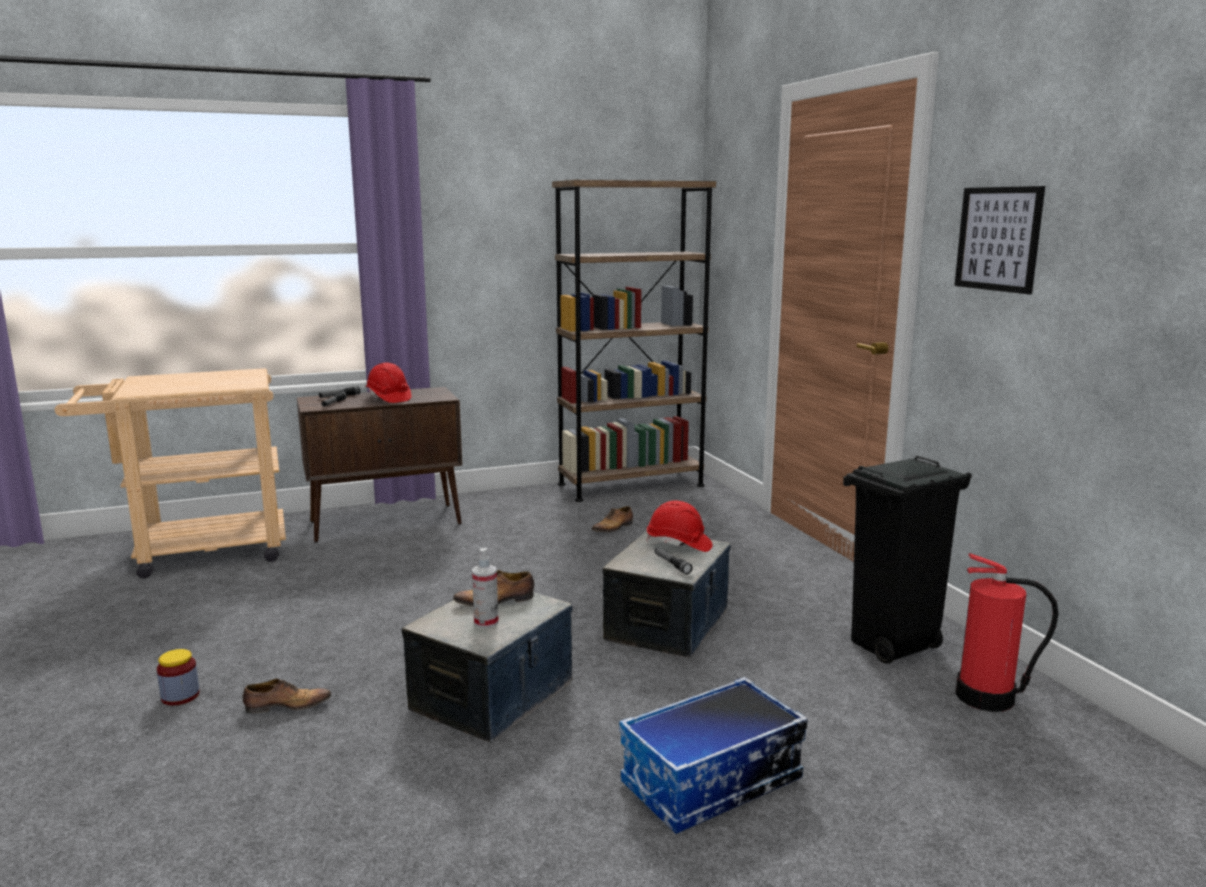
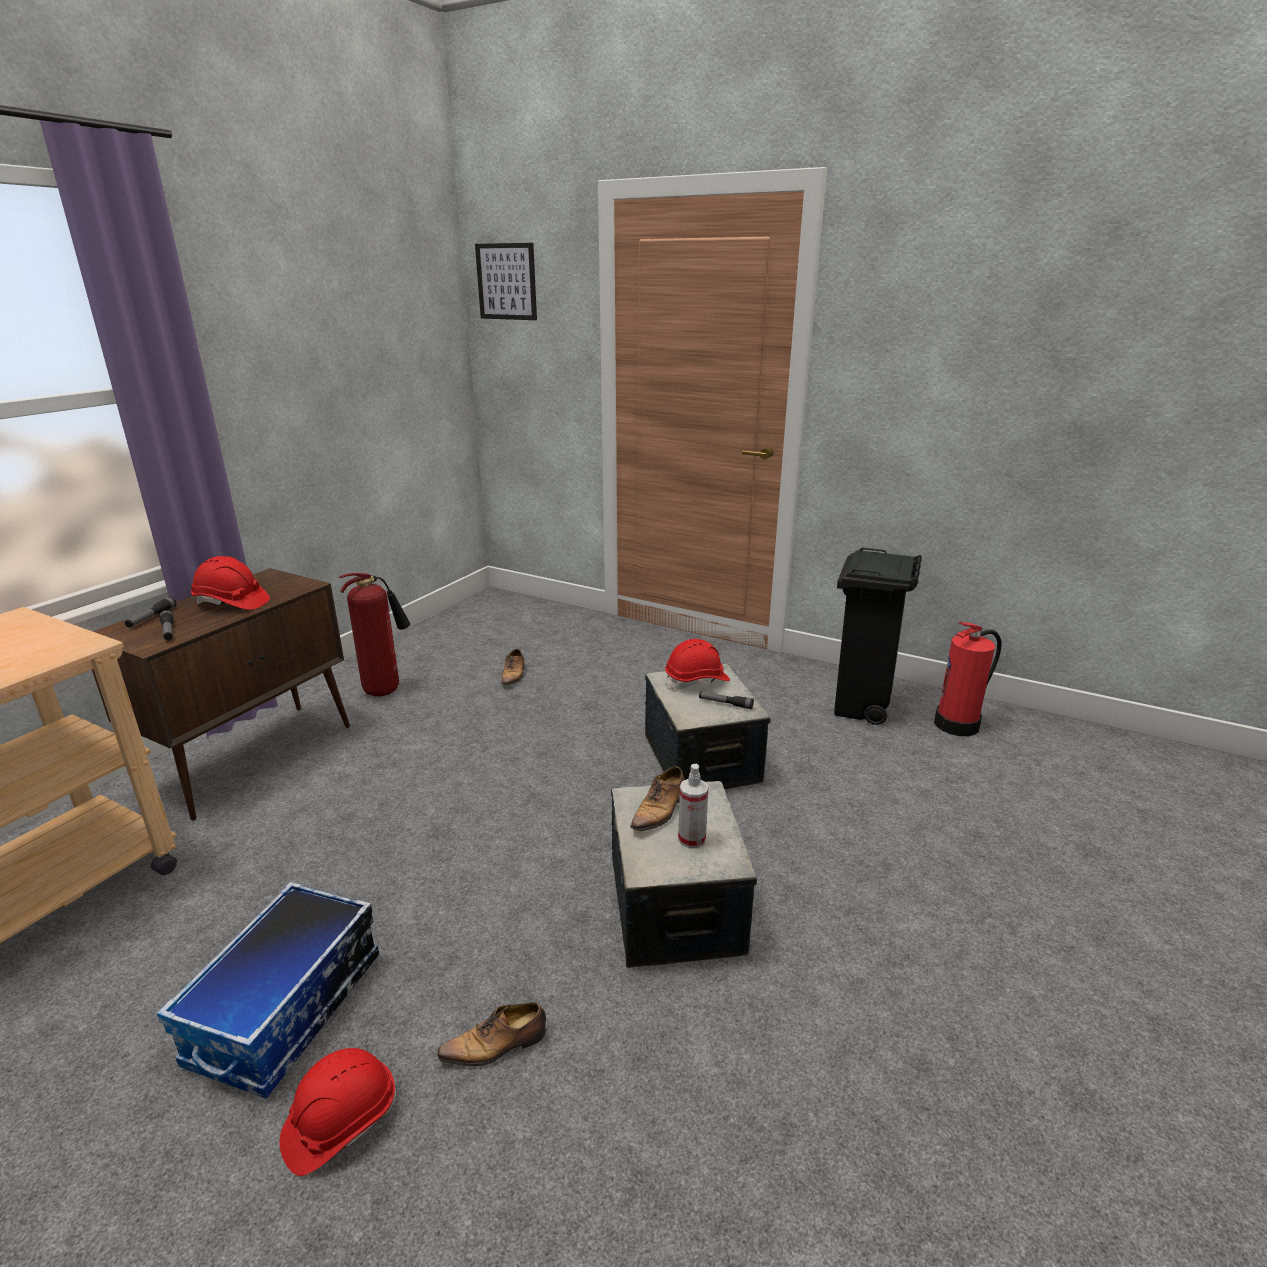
camera: 40 degrees left, 10 degrees up
jar [157,649,200,705] -> red hard hat [280,1048,396,1176]
shoe [242,678,331,713] -> shoe turned 150 degrees counterclockwise [437,1002,546,1067]
brown bookcase [552,180,716,502] -> none
storage box [619,677,808,834] -> storage box moved to [157,882,379,1098]
picture [954,186,1045,294] -> picture moved to [475,243,537,320]
none -> fire extinguisher [339,573,410,697]

